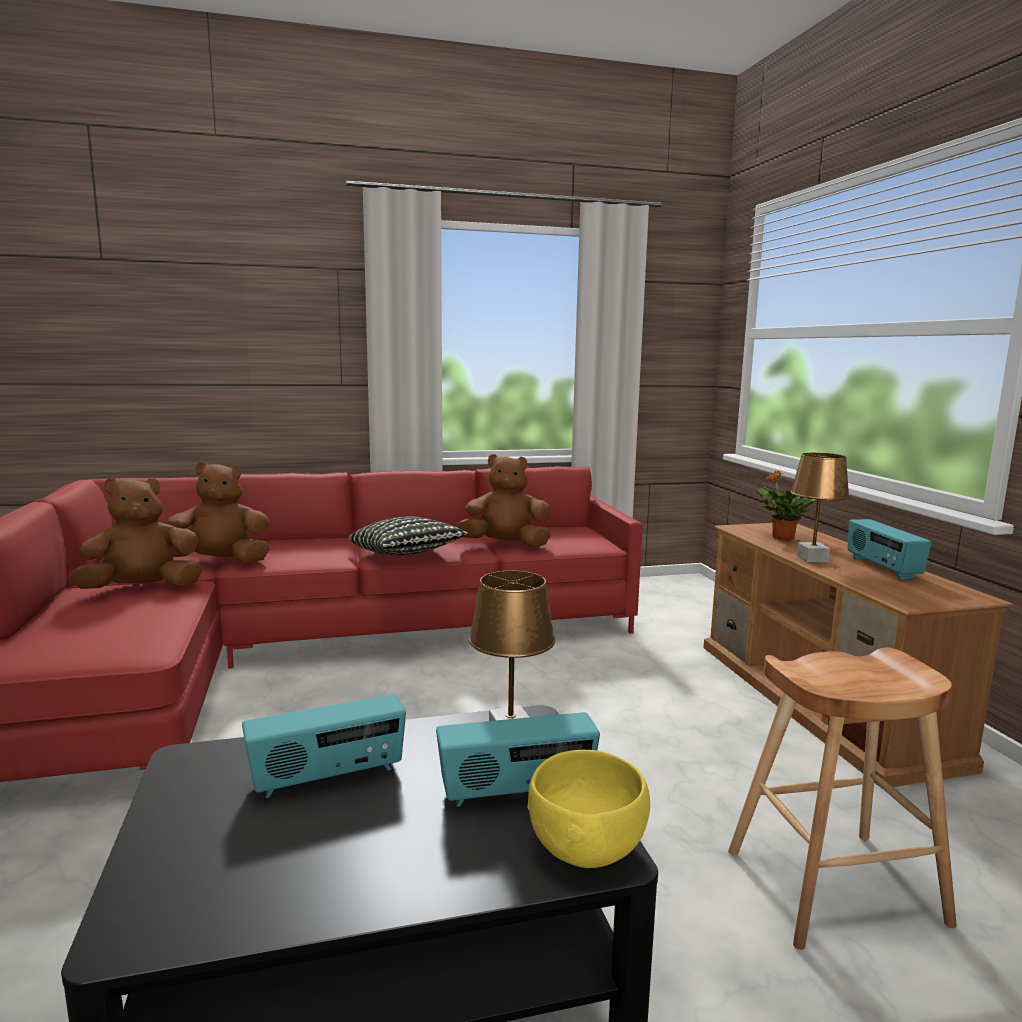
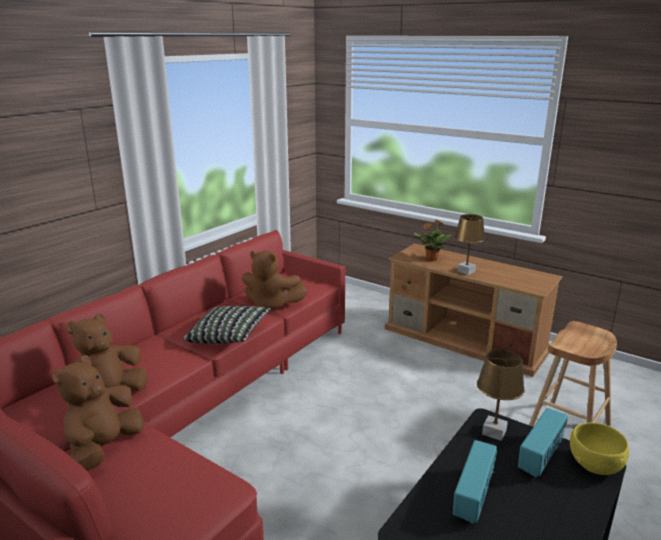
camera: 40 degrees left, 10 degrees up
brown plush toy [457,454,551,547] -> brown plush toy turned 120 degrees counterclockwise [242,250,307,309]
radio [848,519,931,580] -> none

